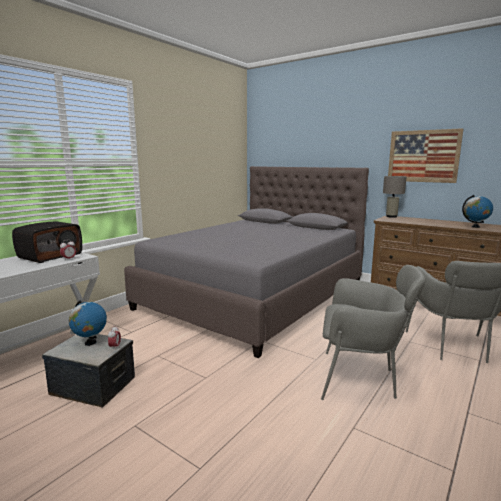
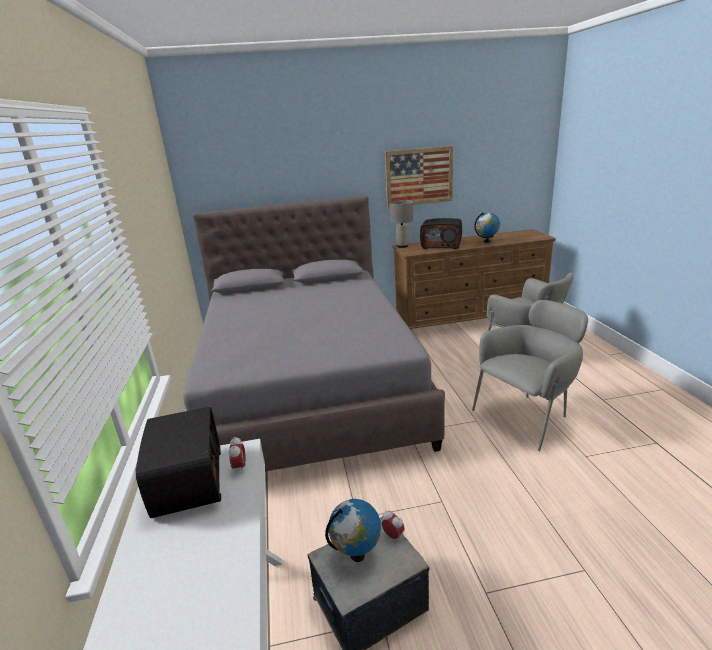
camera: 45 degrees left, 10 degrees up
none -> radio [420,218,462,249]

